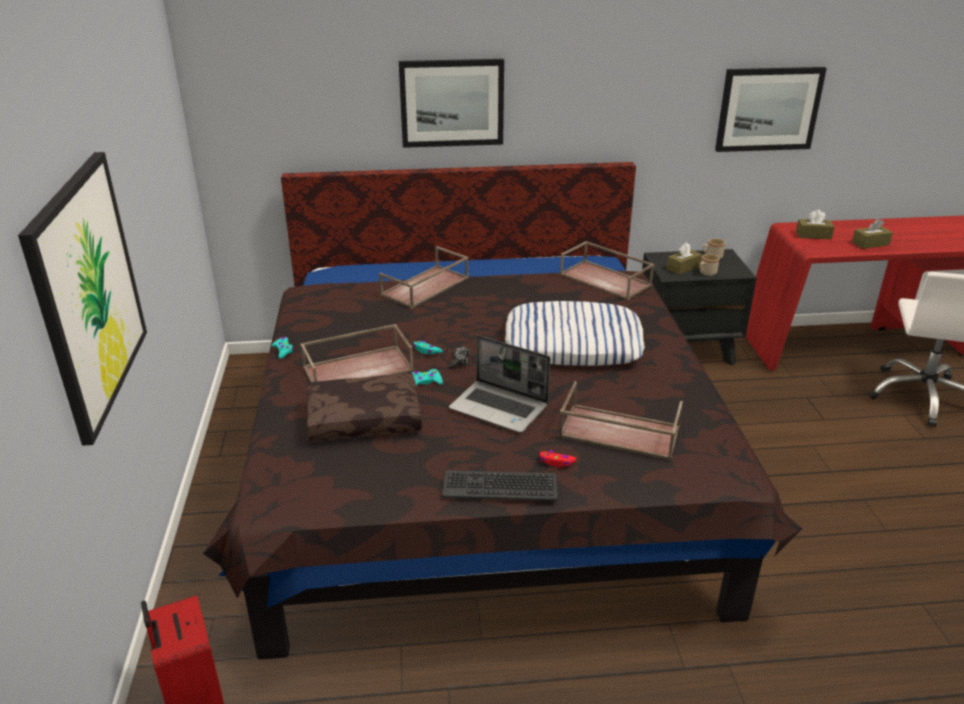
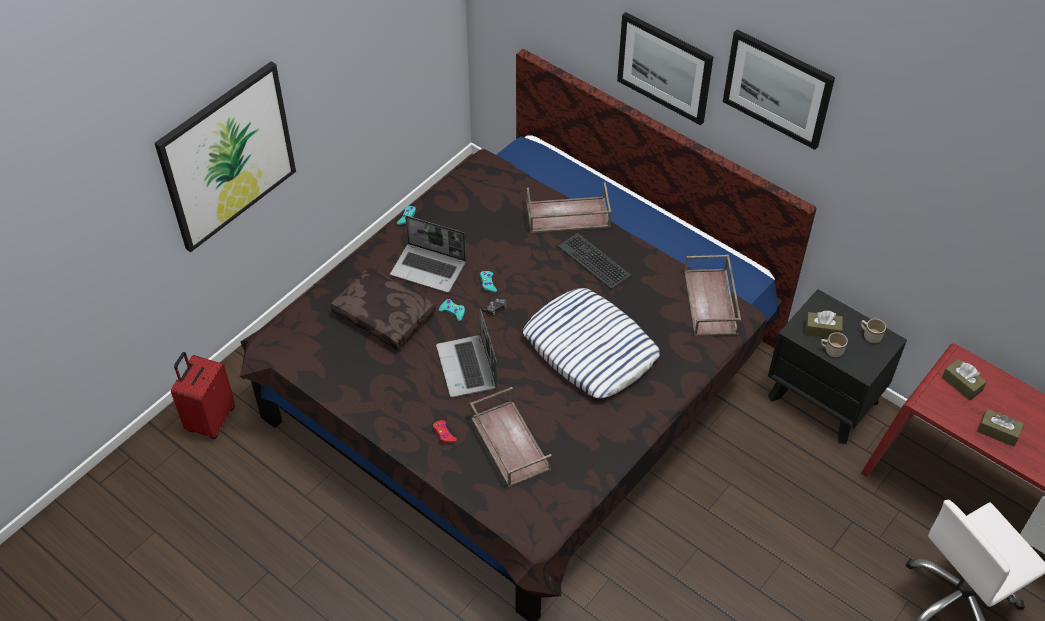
camera: 45 degrees right, 20 degrees up
brown tray [300,324,414,382] -> laptop [390,215,466,293]
keyboard [442,470,558,501] -> keyboard moved to [558,233,631,290]
picture [715,67,827,152] -> picture moved to [723,29,835,150]

